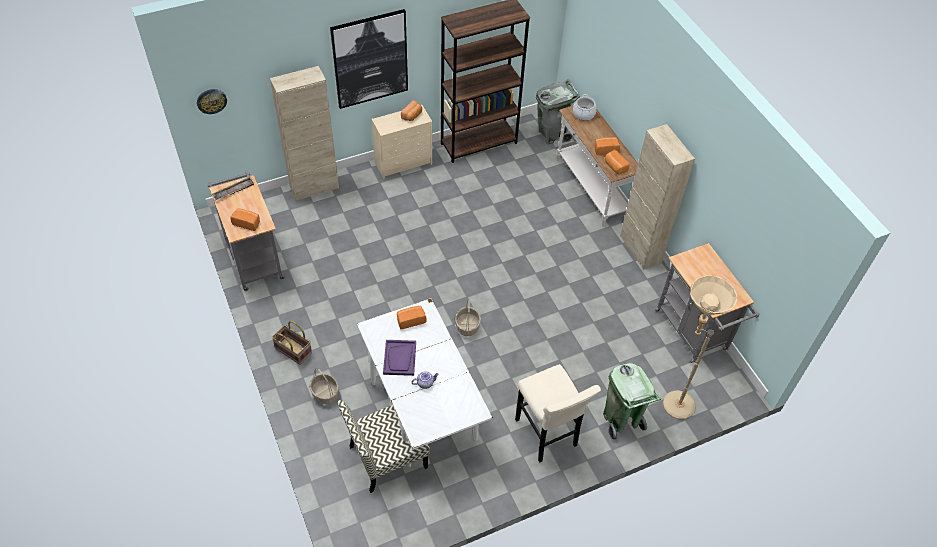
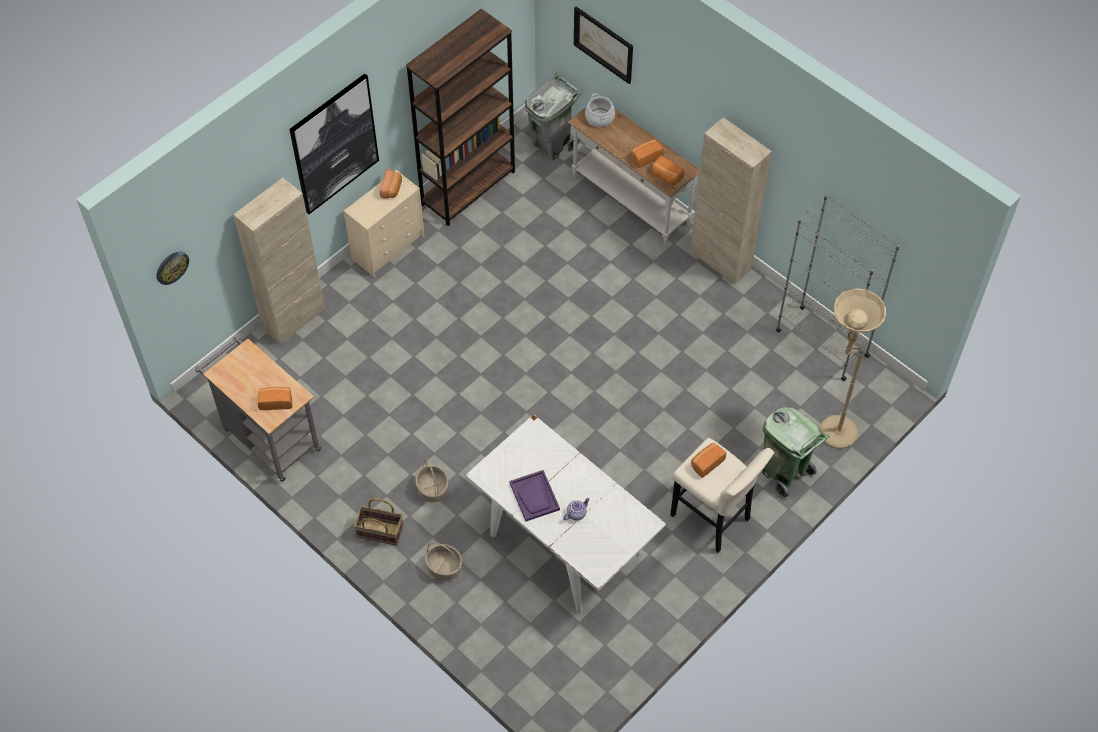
camera: 20 degrees left, 5 degrees up
tray [211,176,255,201] -> none
chair [338,400,430,493] -> none
bread [397,306,427,329] -> bread moved to [691,443,726,478]
basket [455,299,481,336] -> basket moved to [415,458,448,502]
grey cart [655,243,759,363] -> grey bookcase [776,194,900,381]
none -> picture [574,7,633,84]

